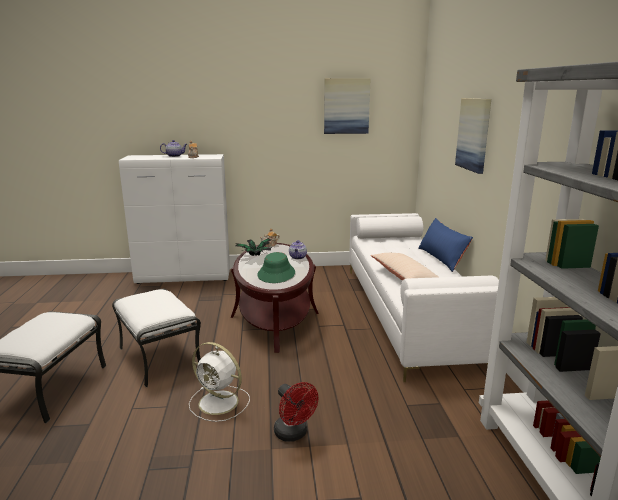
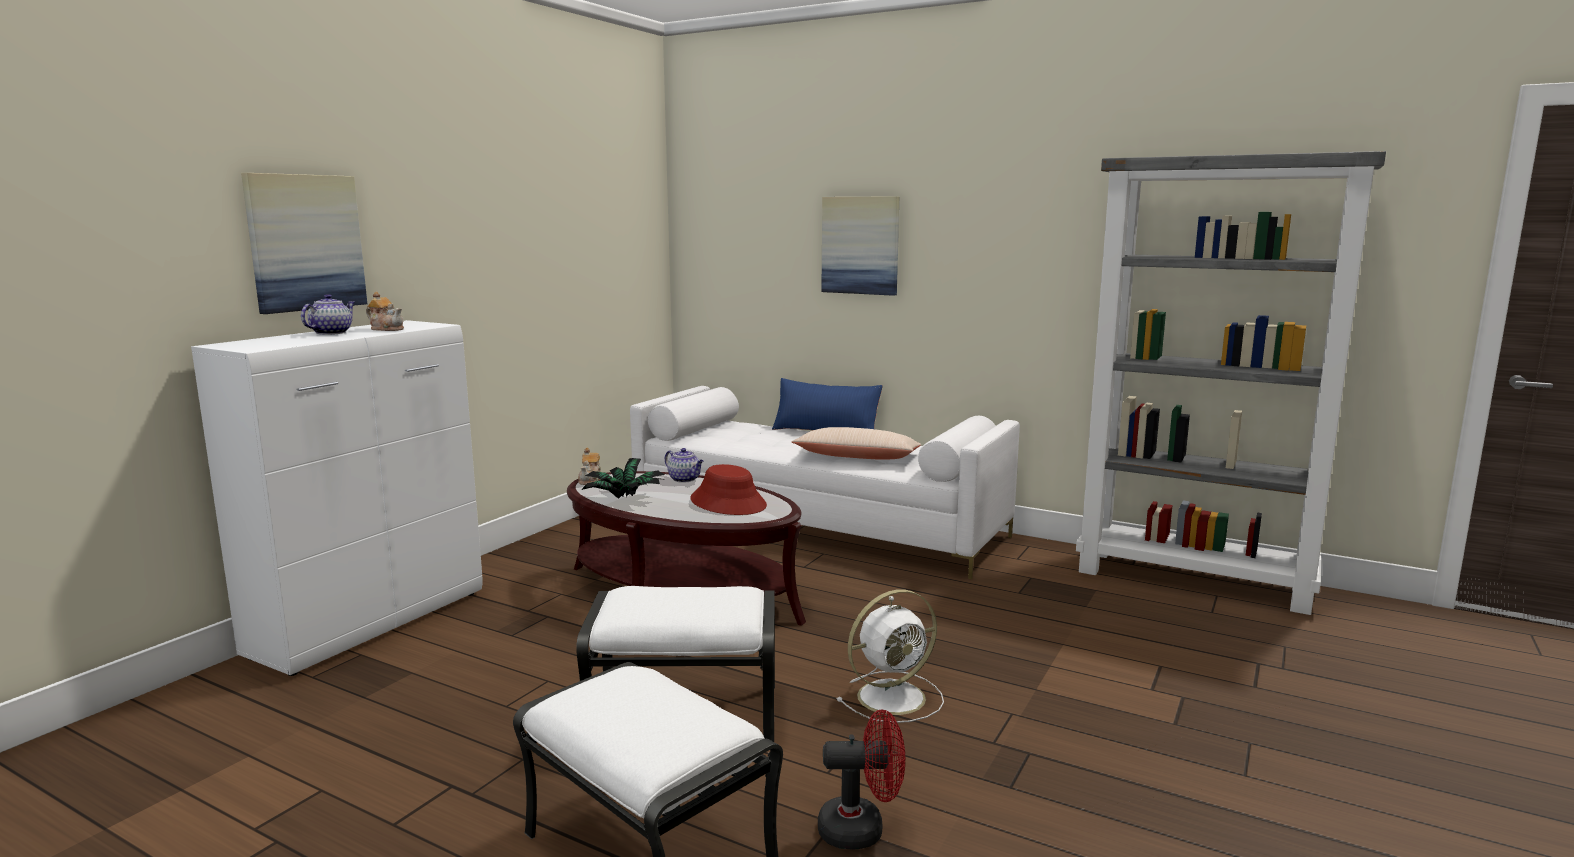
camera: 55 degrees left, 5 degrees down
green hat [257,252,295,283] -> red hat [690,464,767,515]
red fan [274,382,319,442] -> red fan moved to [818,709,905,850]
picture [324,78,371,134] -> picture moved to [241,173,367,314]

